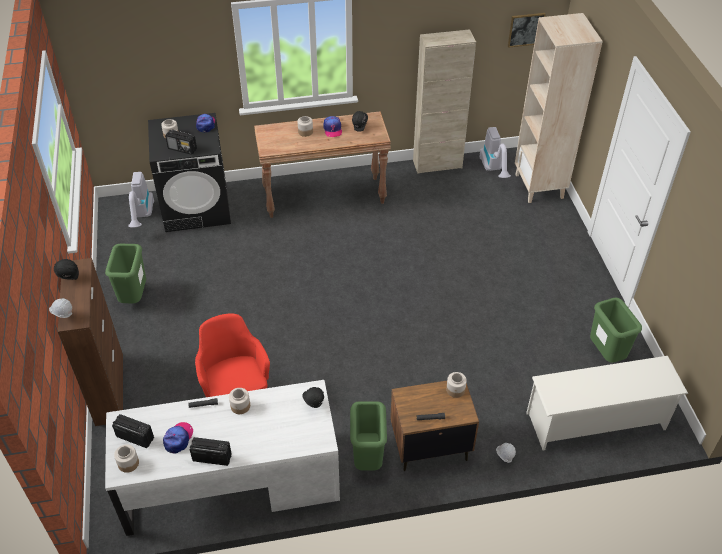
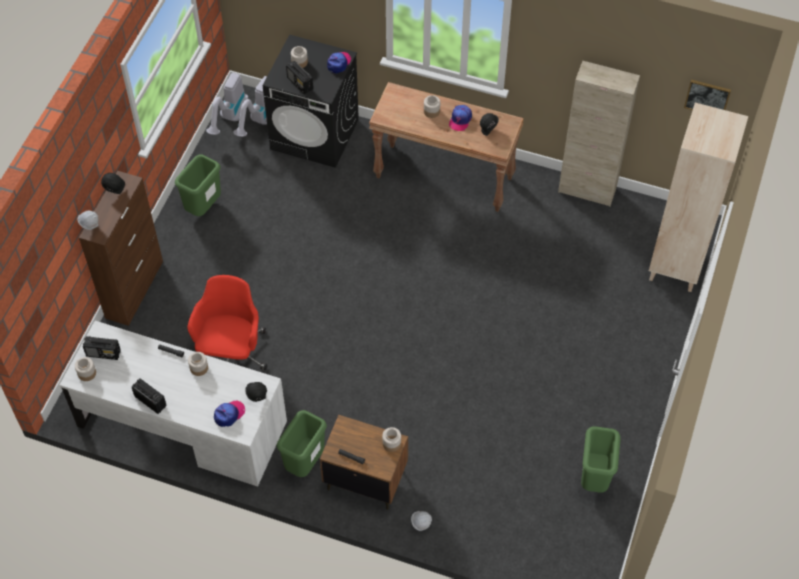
camera: 30 degrees right, 10 degrees up
radio [112,414,154,448] -> radio turned 135 degrees clockwise [83,336,121,360]
cap [163,422,193,453] -> cap moved to [214,401,245,427]
vacuum cleaner [479,127,511,178] -> vacuum cleaner moved to [206,73,249,135]
white shoe rack [526,356,688,450] -> none

